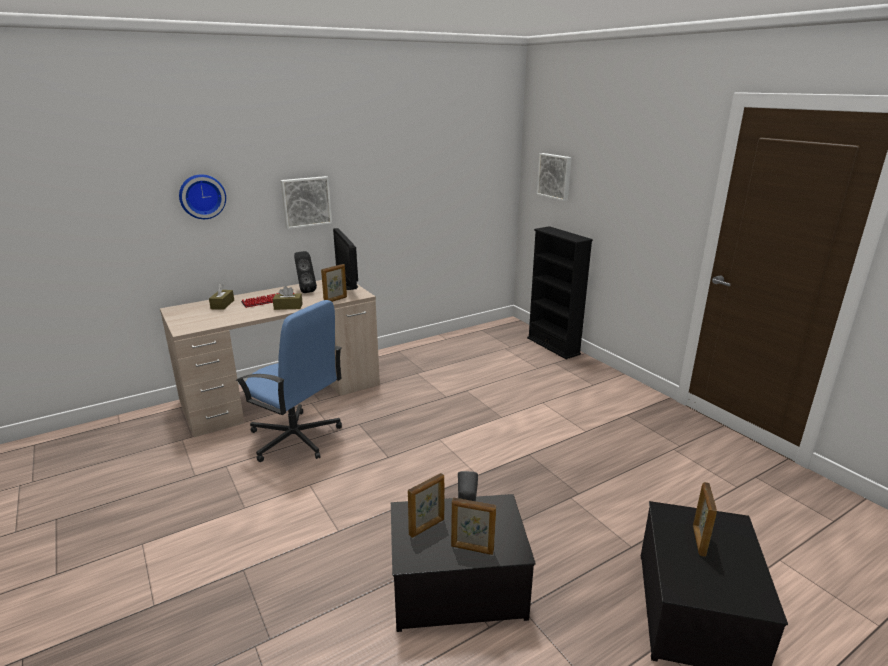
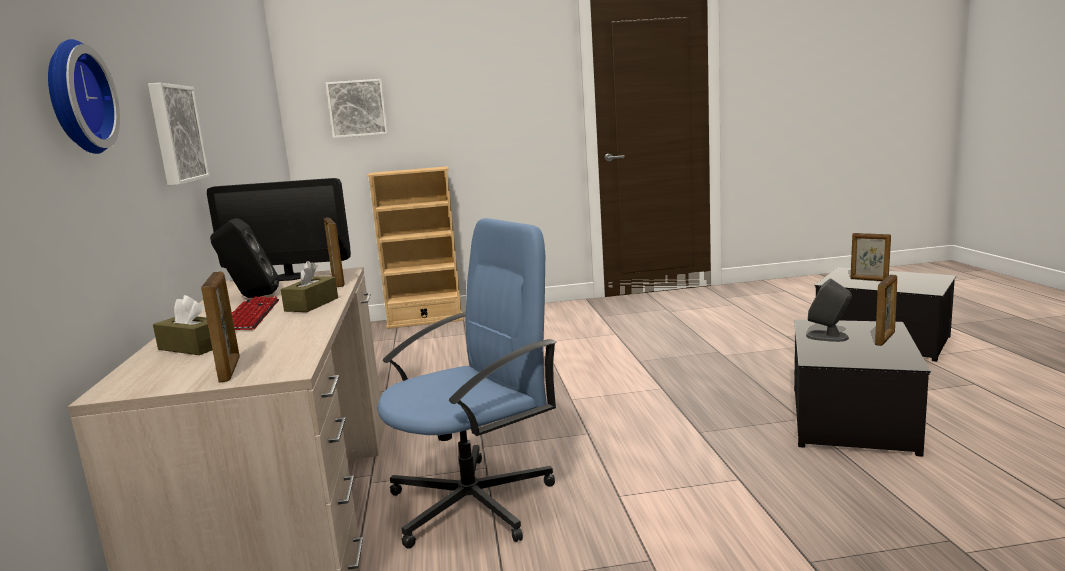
camera: 65 degrees left, 10 degrees down
picture frame [408,473,444,538] -> picture frame moved to [201,271,240,383]
black bookcase [527,226,593,359] -> beige bookcase [367,166,464,329]

